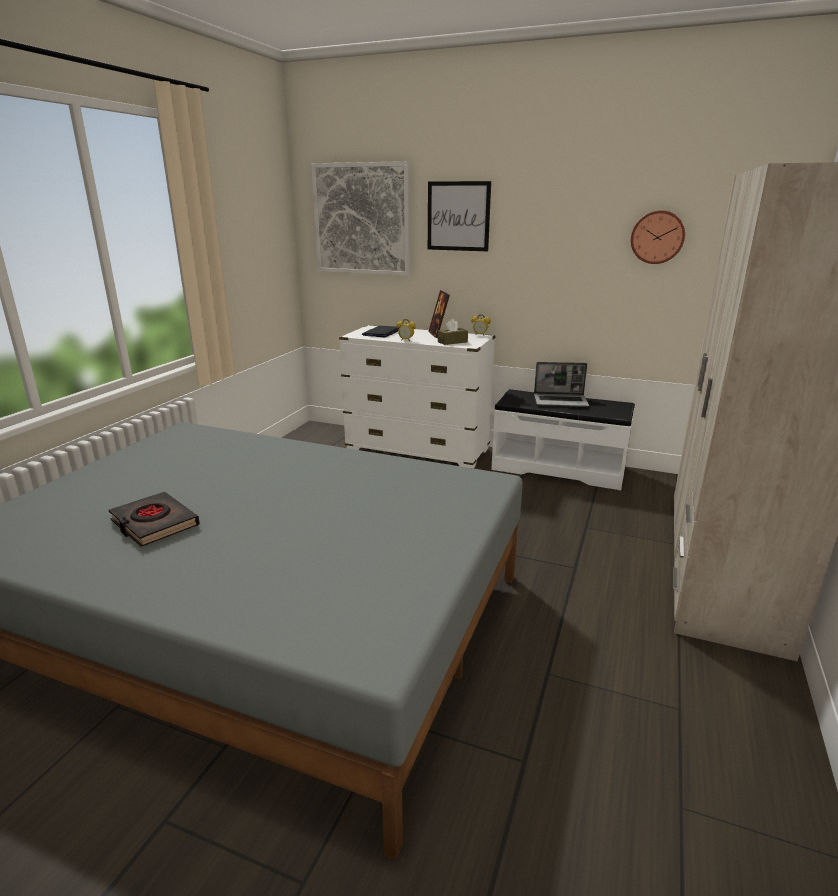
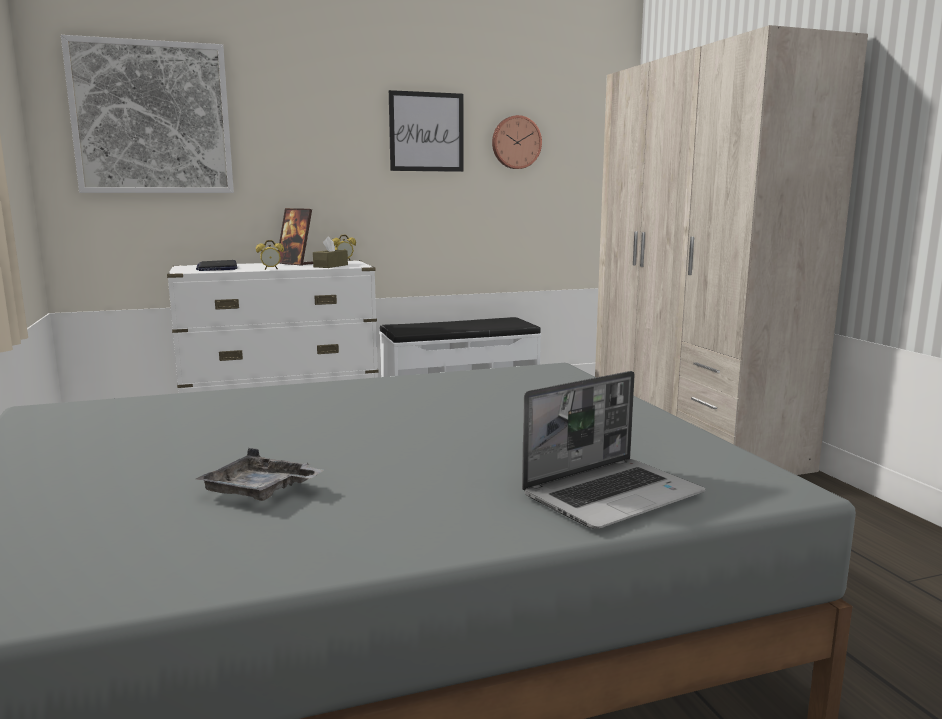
camera: 40 degrees left, 10 degrees down
black book [109,492,200,547] -> grey tray [196,448,324,501]
picture [428,181,491,251] -> picture moved to [389,90,463,172]
laptop [534,362,589,407] -> laptop moved to [522,371,705,529]

